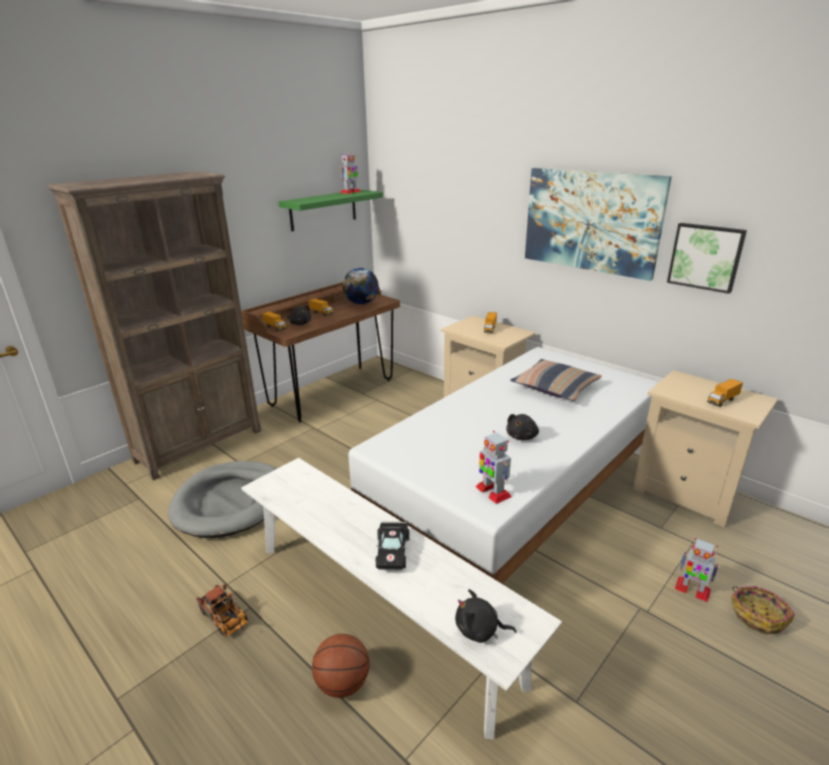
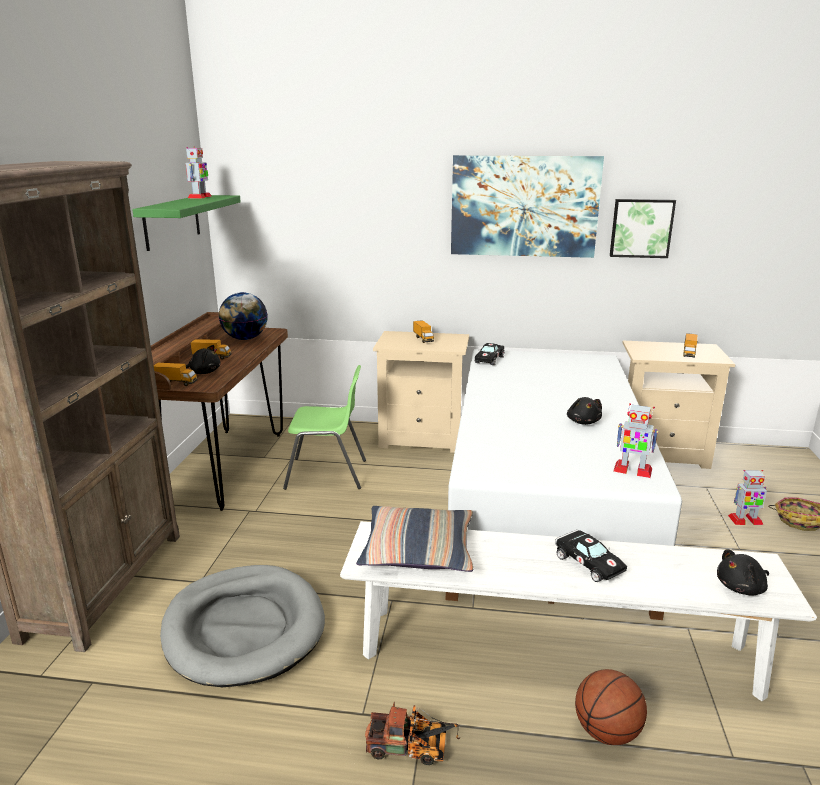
camera: 35 degrees left, 5 degrees down
pillow [510,359,602,401] -> pillow moved to [356,506,474,572]
none -> green chair [283,365,366,490]
none -> black toy car [475,343,505,365]

